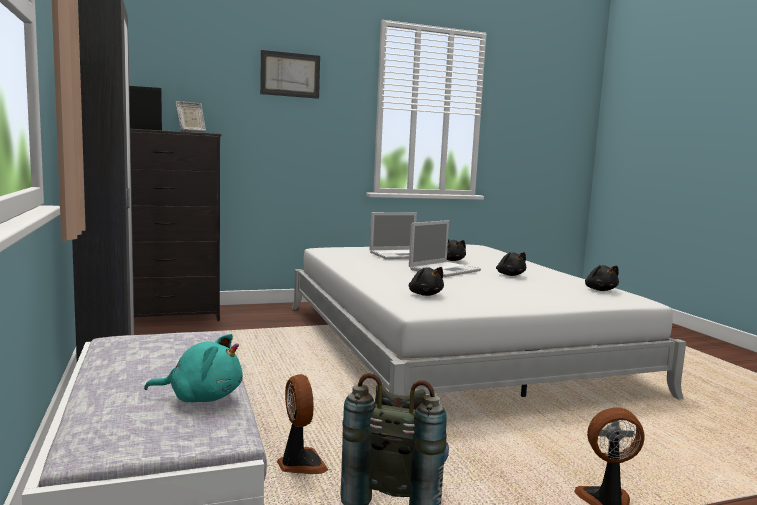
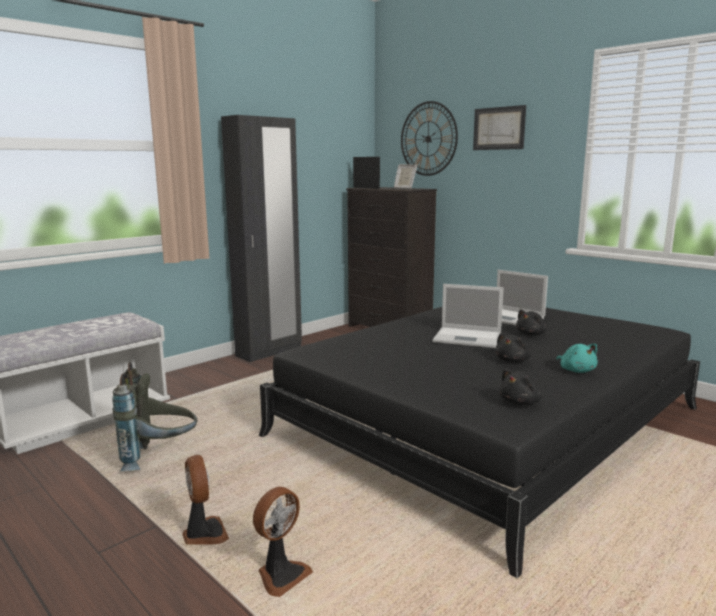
camera: 65 degrees right, 5 degrees up
turquoise plush toy [144,334,243,402] -> turquoise plush toy moved to [556,344,598,373]
fan [277,374,328,474] -> fan moved to [253,487,313,597]
white bed [291,245,686,400] -> black bed [259,307,700,578]
black plush toy [409,267,444,296] -> none
none -> wall clock [401,101,458,176]

